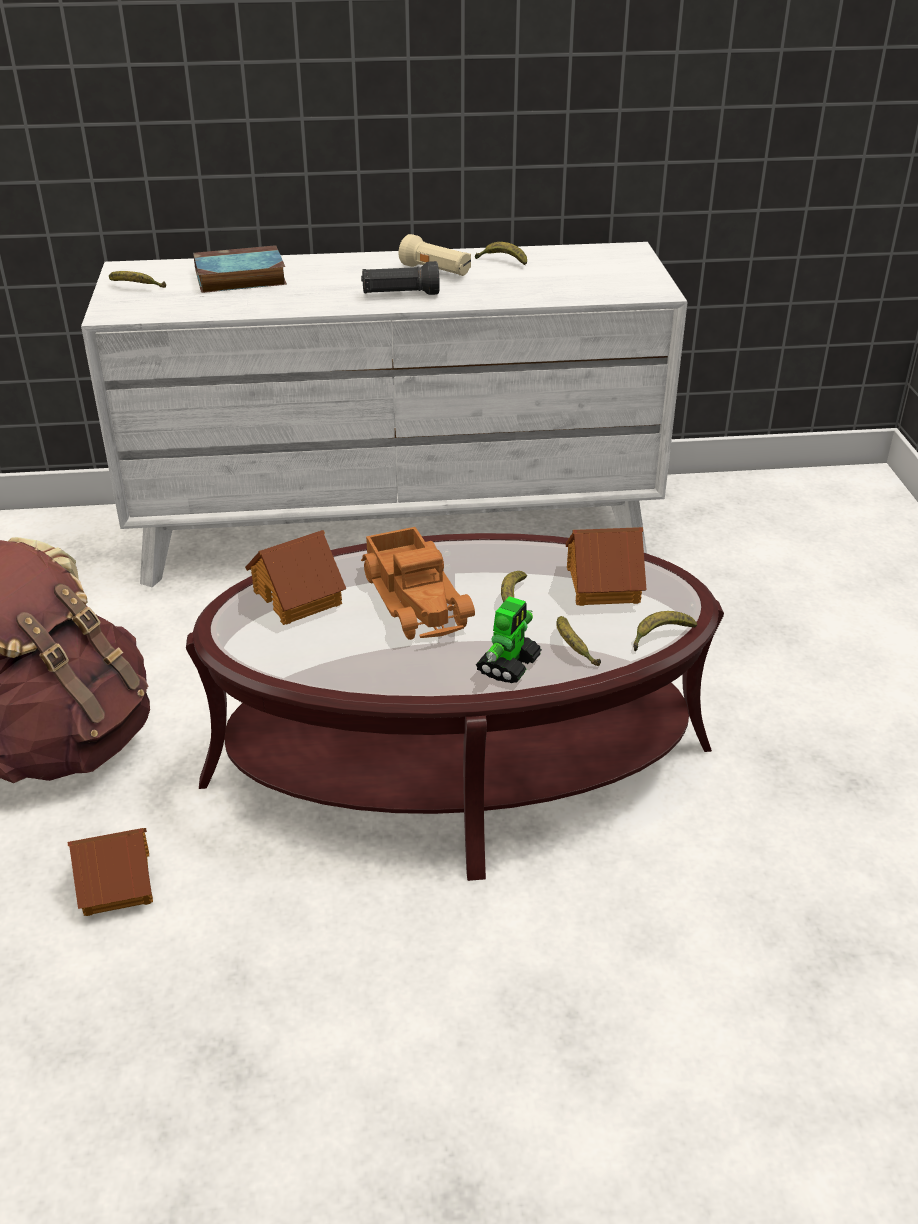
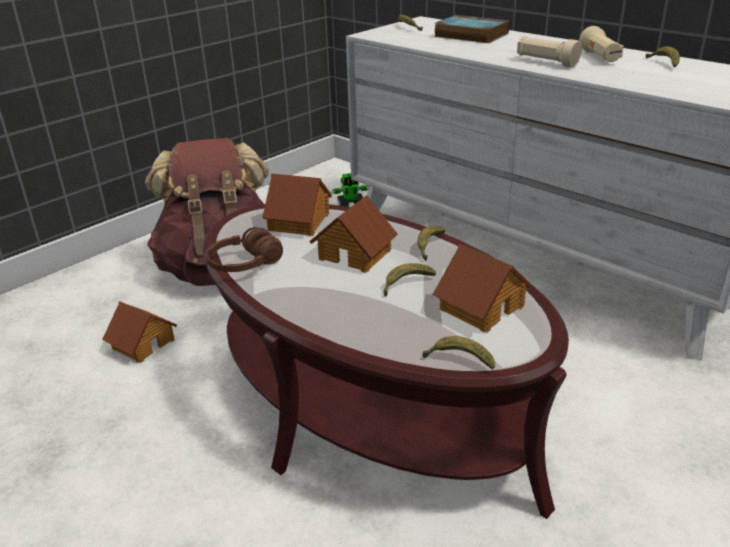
camera: 50 degrees right, 5 degrees down
black flashlight [361,261,440,295] -> beige flashlight [517,36,582,68]
toy truck [361,527,475,640] -> toy house [309,195,398,273]
toy robot [476,596,542,683] -> toy robot moved to [331,173,370,207]
banana [556,616,601,666] -> banana moved to [418,226,446,261]
none -> brown headphones [206,227,283,272]

